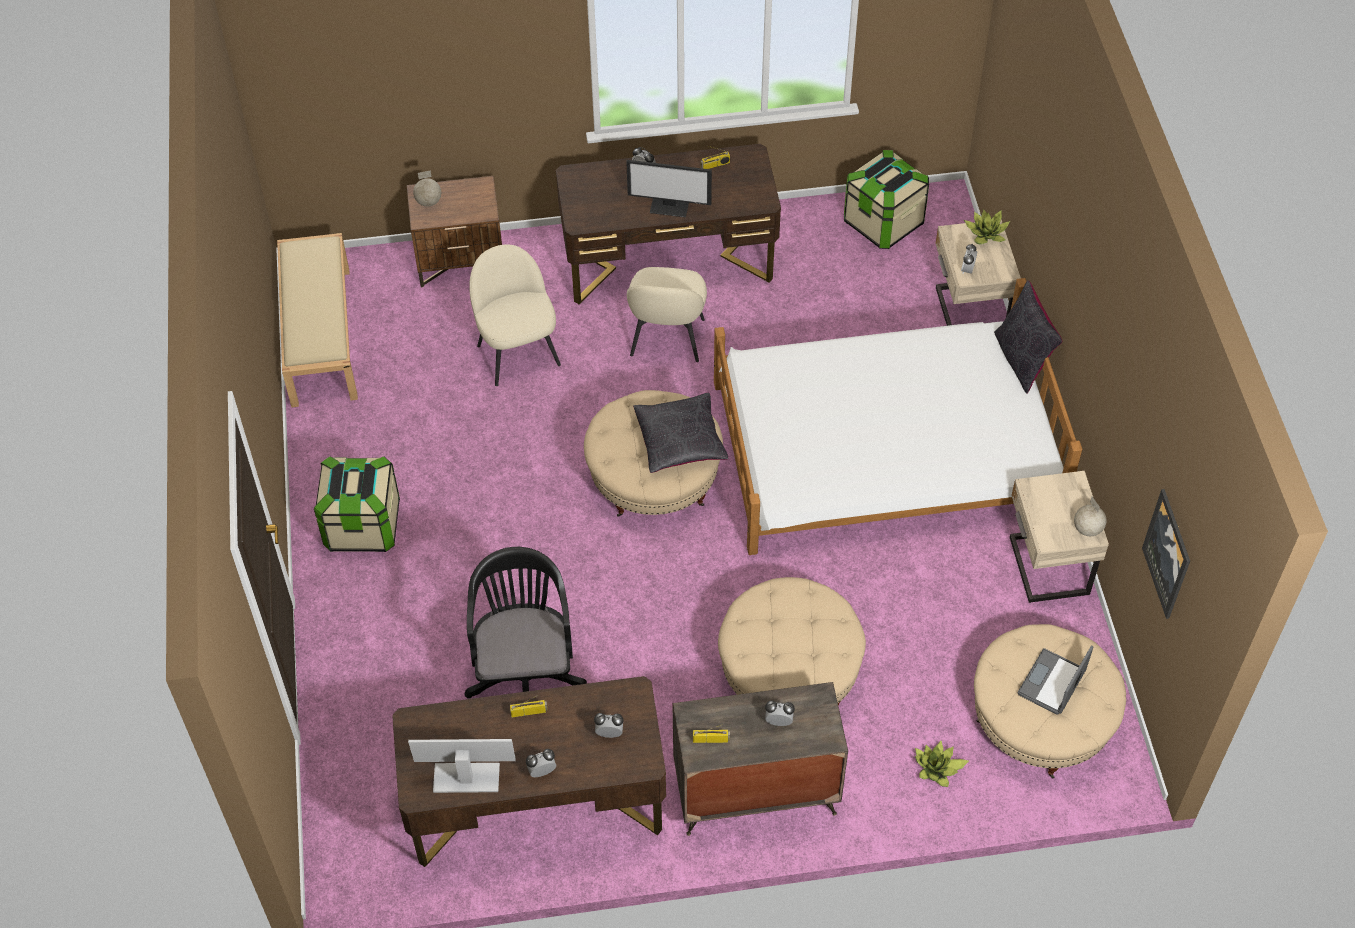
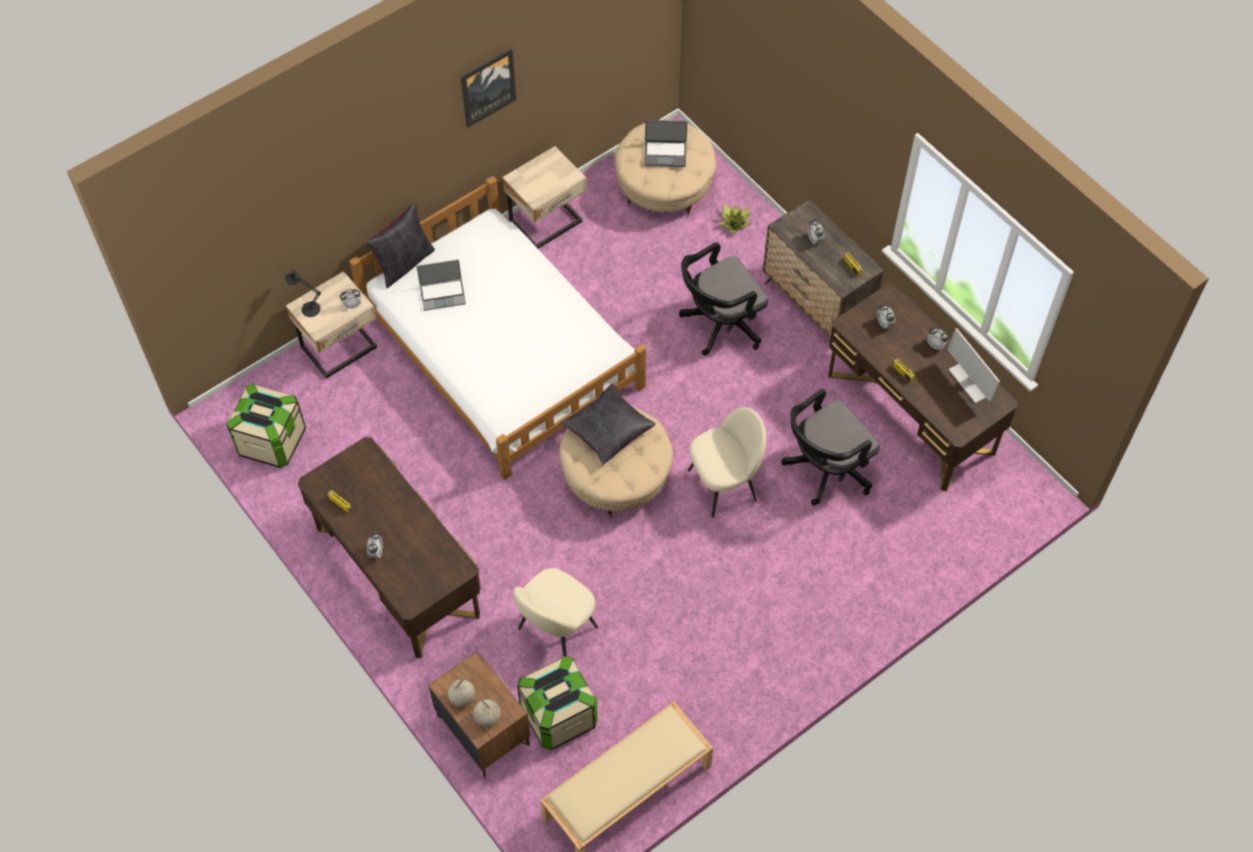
camera: 120 degrees left, 5 degrees up
storage box [314,456,400,552] -> storage box moved to [517,656,598,750]
monitor [626,160,712,217] -> none
beige chair [627,267,707,362] -> beige chair moved to [688,407,766,518]
beige ottoman [718,577,866,706] -> black office chair [679,242,768,355]
potted plant [964,210,1010,245] -> black table lamp [285,270,321,317]
globe [1074,497,1106,536] -> globe moved to [448,678,475,707]
picture [1142,489,1190,619] -> picture moved to [461,48,516,128]
none -> laptop [417,259,466,311]

